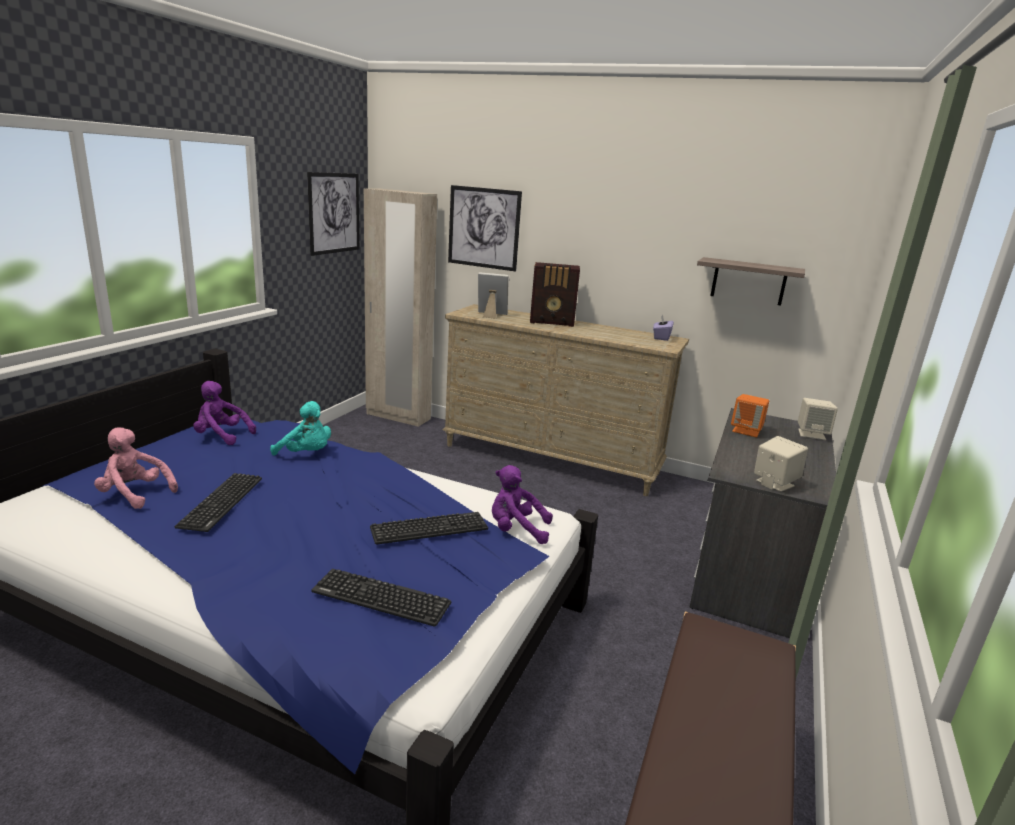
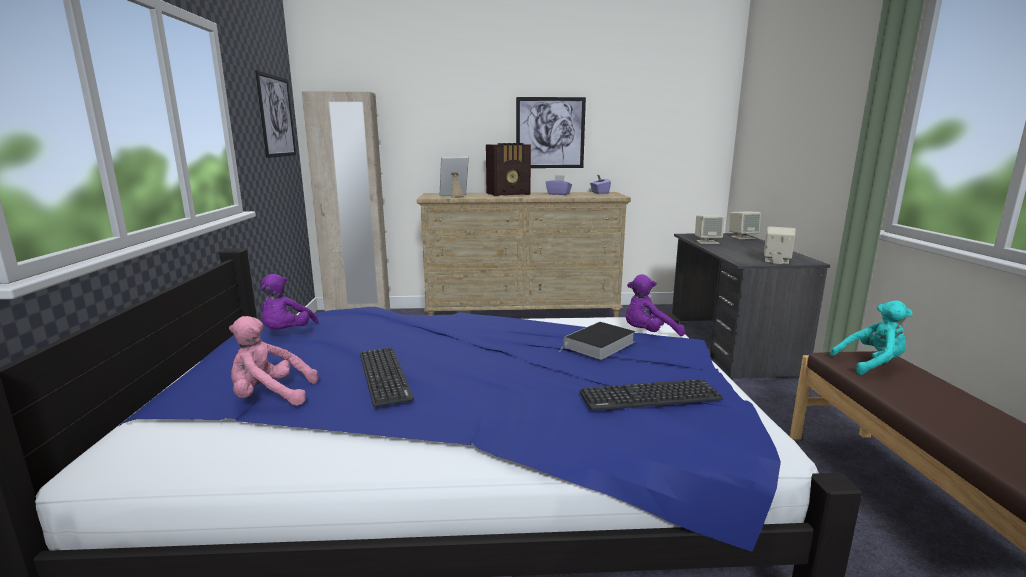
camera: 25 degrees left, 5 degrees down
purple plush toy [193,381,256,445] -> purple plush toy turned 75 degrees counterclockwise [261,274,318,330]
turquoise plush toy [270,401,331,456] -> turquoise plush toy moved to [830,300,913,375]
keyboard [370,512,488,545] -> book [558,322,635,360]
picture [448,185,522,271] -> picture moved to [516,97,586,168]
shelf [697,257,805,306] -> none
orange speaker [731,394,769,437] -> beige speaker [695,215,725,244]
none -> purple tissue box [546,175,572,195]

